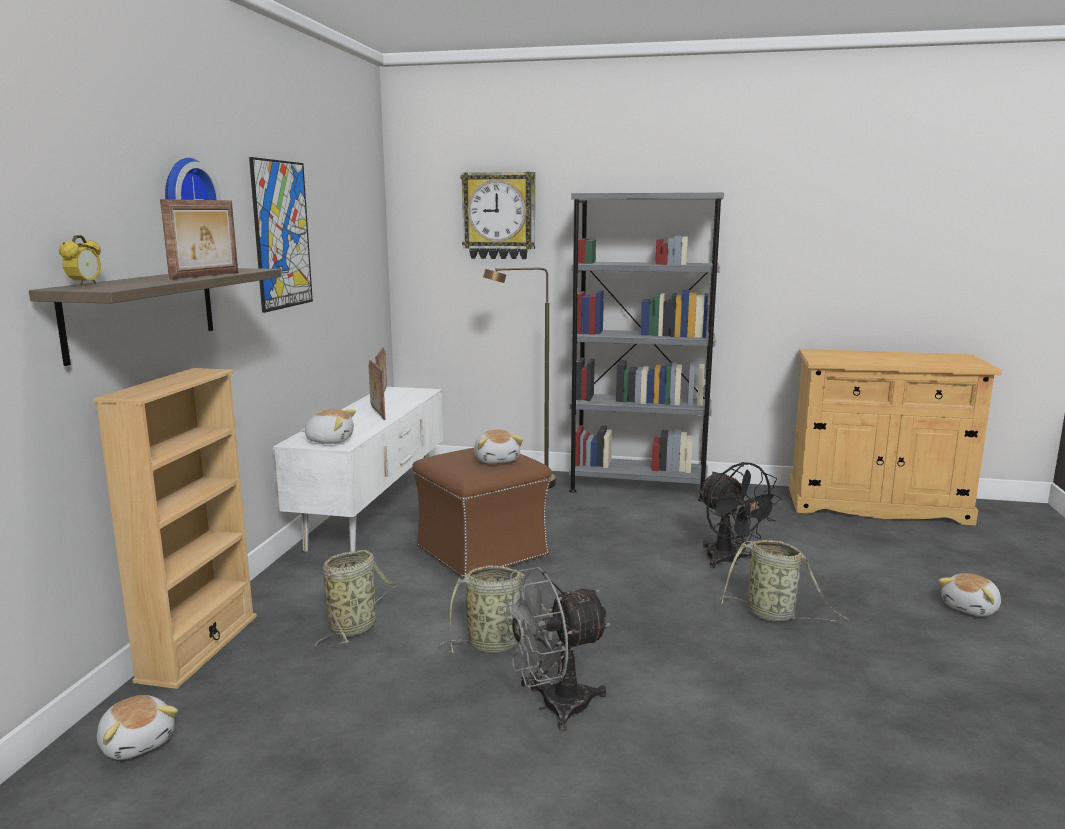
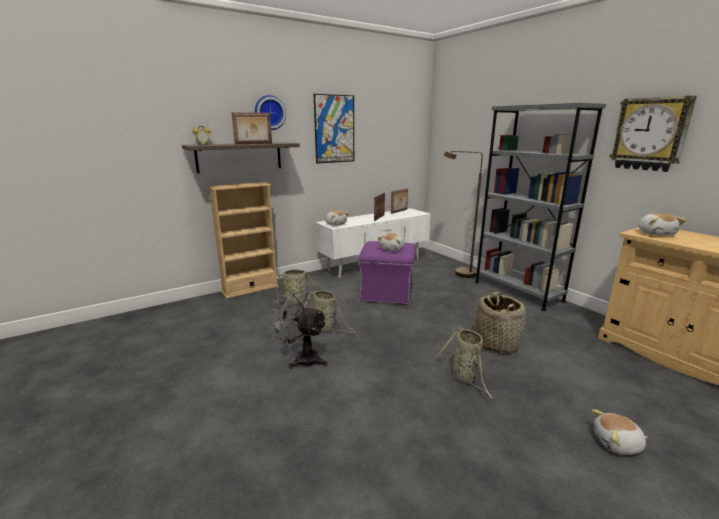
camera: 45 degrees right, 5 degrees up
plush toy [97,695,178,760] -> plush toy moved to [638,213,686,236]
brown ottoman [412,448,552,578] -> purple ottoman [358,241,416,305]
wall clock [460,172,535,259] -> wall clock moved to [610,96,697,172]
black fan [698,462,782,568] -> basket [474,292,526,354]

